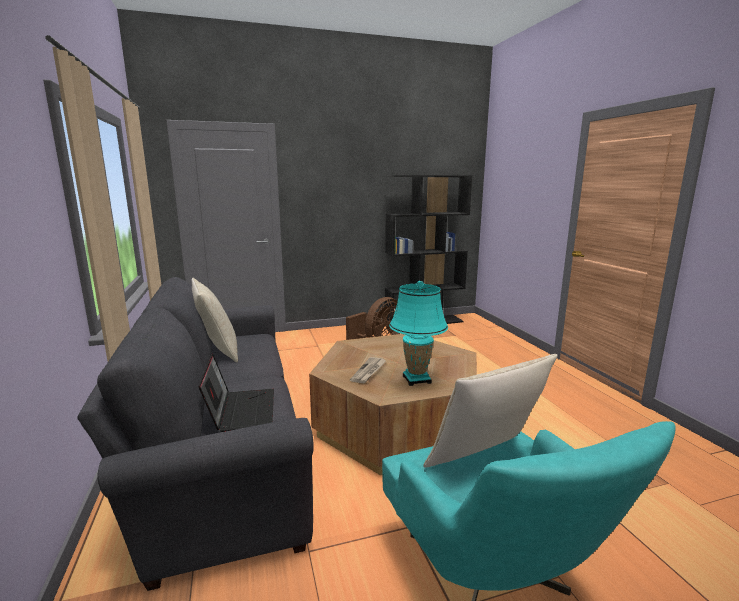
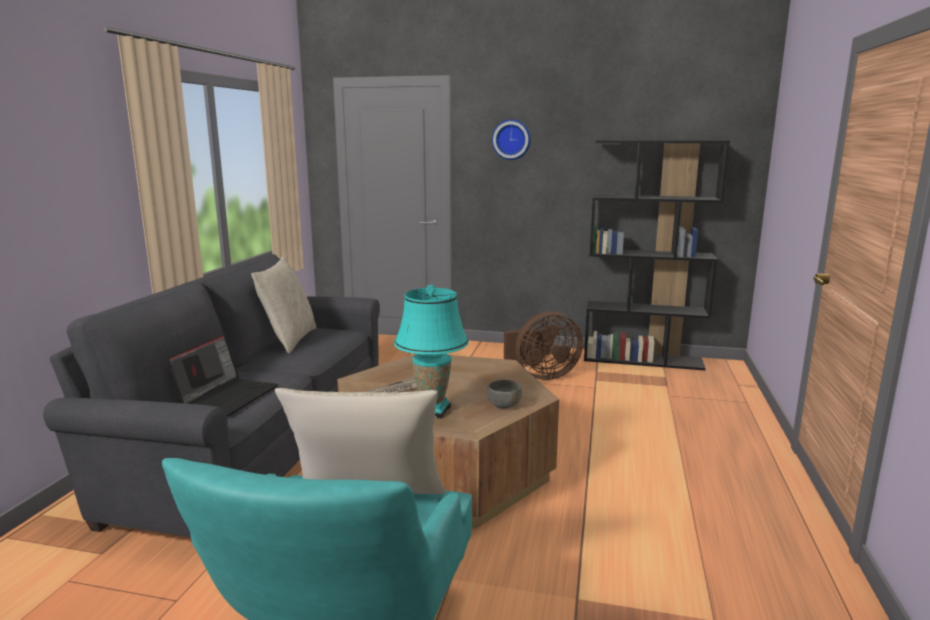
camera: 30 degrees right, 0 degrees up
none -> grey bowl [487,380,522,409]
none -> wall clock [492,119,531,160]

